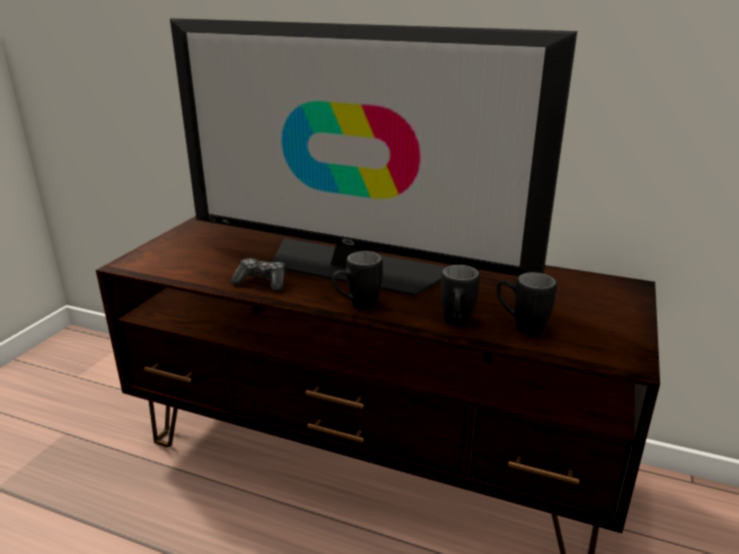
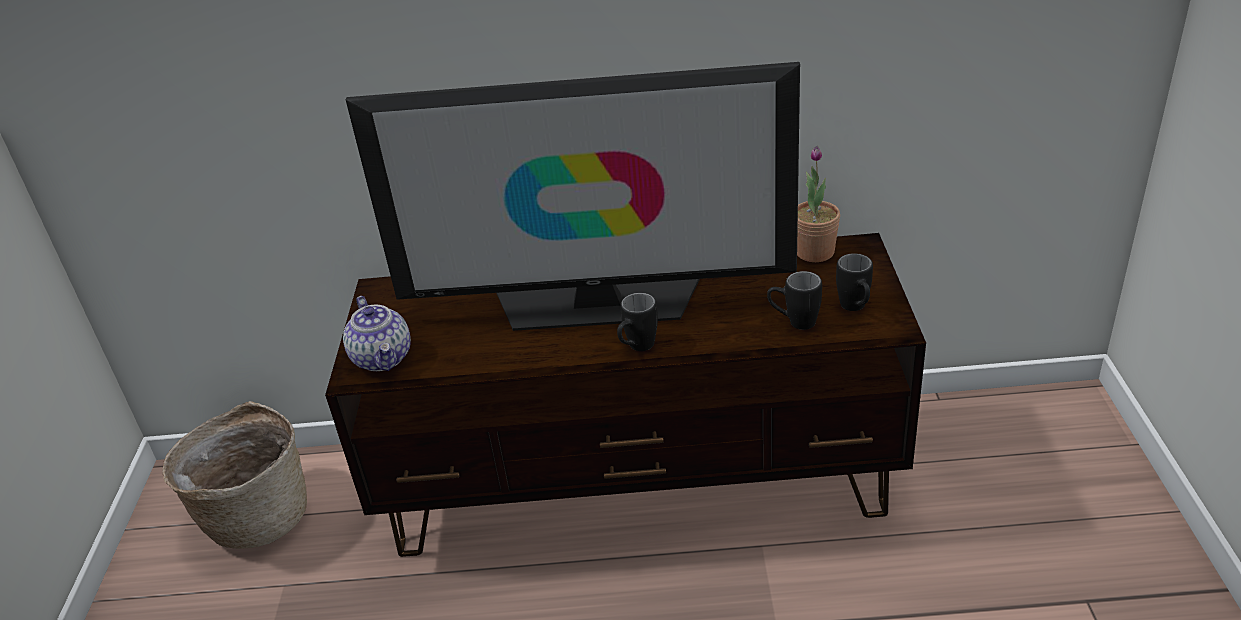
camera: 20 degrees left, 10 degrees up
game controller [231,258,285,291] -> none
black mug [440,265,480,326] -> black mug moved to [836,253,873,311]
none -> basket [162,401,307,549]
none -> teapot [343,296,411,371]
none -> potted plant [797,146,840,262]

